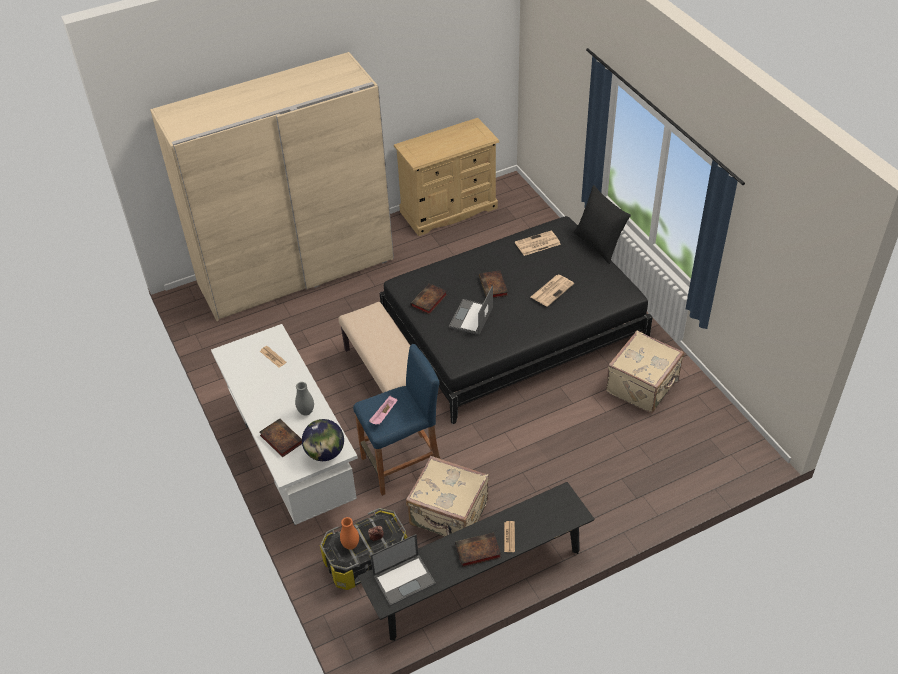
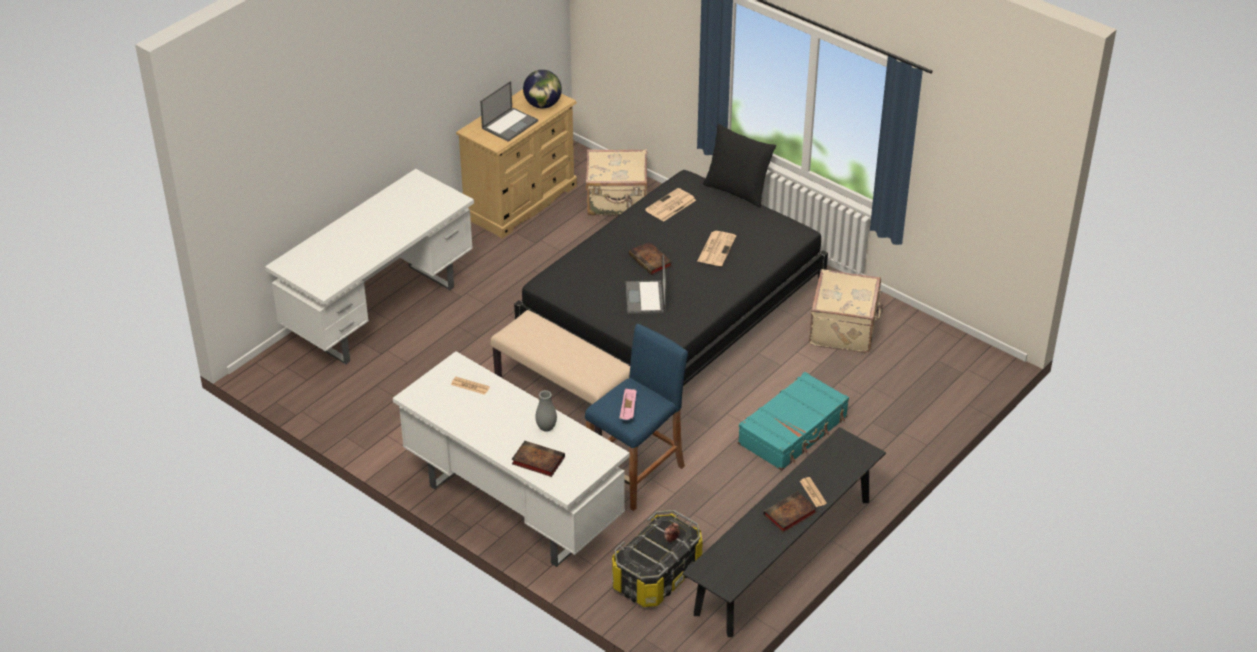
camera: 25 degrees left, 5 degrees down
beige wardrobe [150,52,394,321] -> white desk [265,169,474,365]
globe [302,419,344,461] -> globe moved to [523,70,562,109]
orange vase [340,517,359,550] -> none
laptop [370,534,436,606] -> laptop moved to [480,81,538,142]
beige suitcase [406,456,489,536] -> beige suitcase moved to [585,149,647,215]
book [410,283,447,314] -> none
none -> turquoise suitcase [738,372,849,471]

